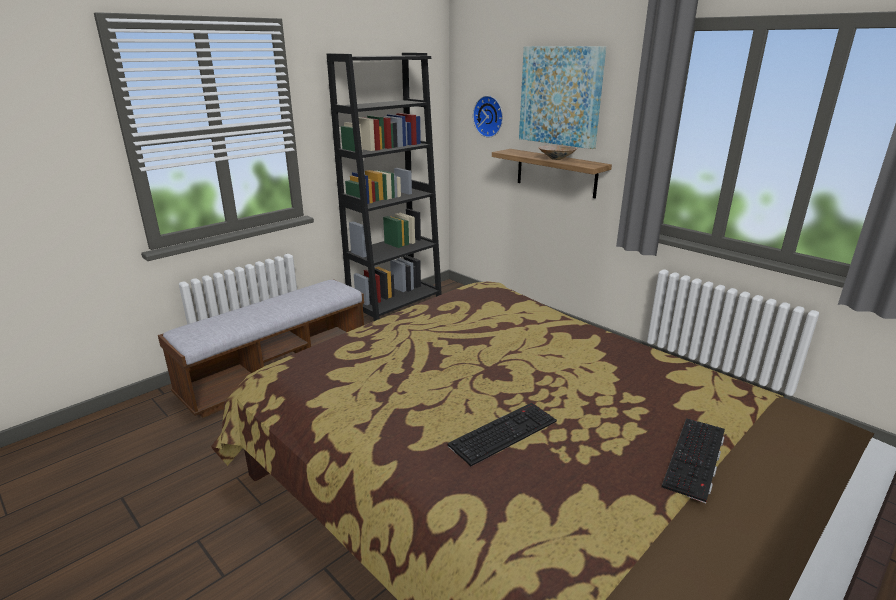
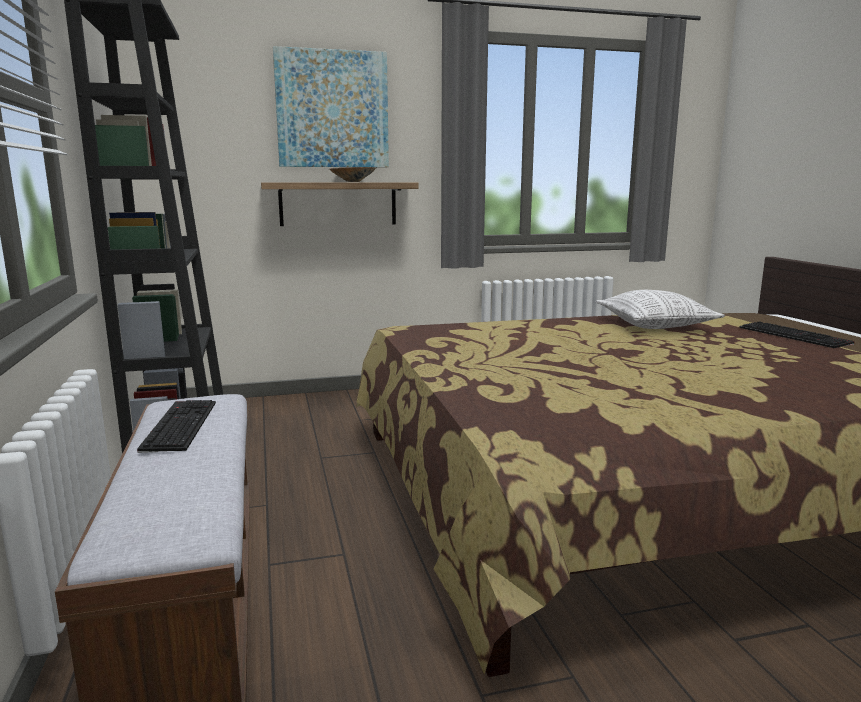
camera: 60 degrees left, 10 degrees down
keyboard [447,403,557,466] -> keyboard moved to [137,400,216,453]
wall clock [473,96,503,138] -> none
none -> pillow [596,290,725,329]

